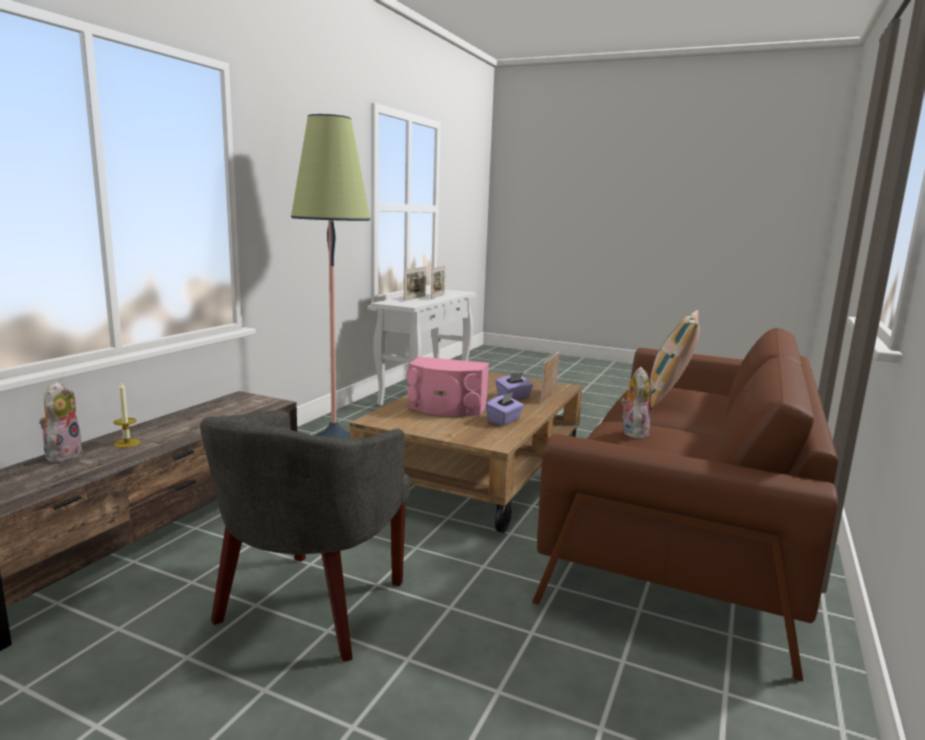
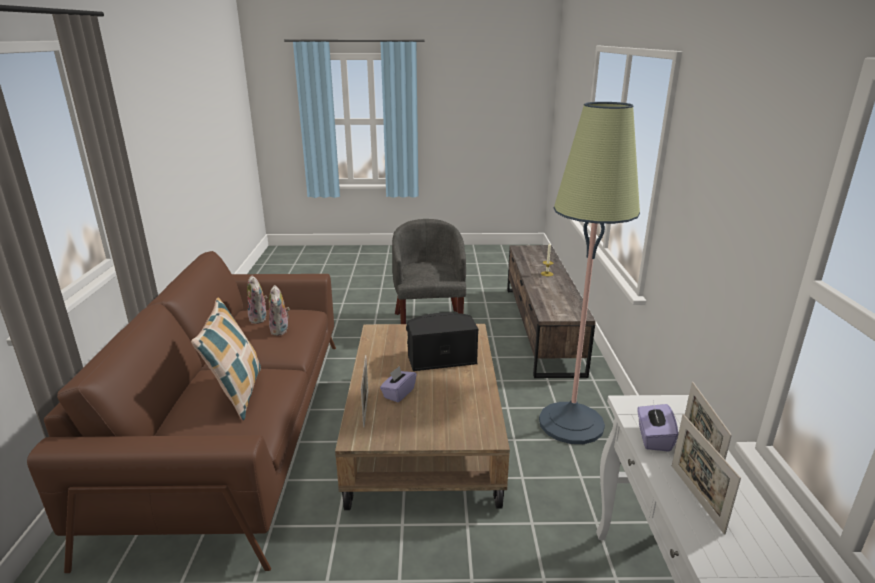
camera: 155 degrees right, 10 degrees up
plush toy [39,381,84,463] -> plush toy moved to [247,275,267,324]
pink speaker [406,357,489,417] -> black speaker [406,313,479,371]
purple tissue box [486,392,524,426] -> purple tissue box moved to [637,401,678,452]

